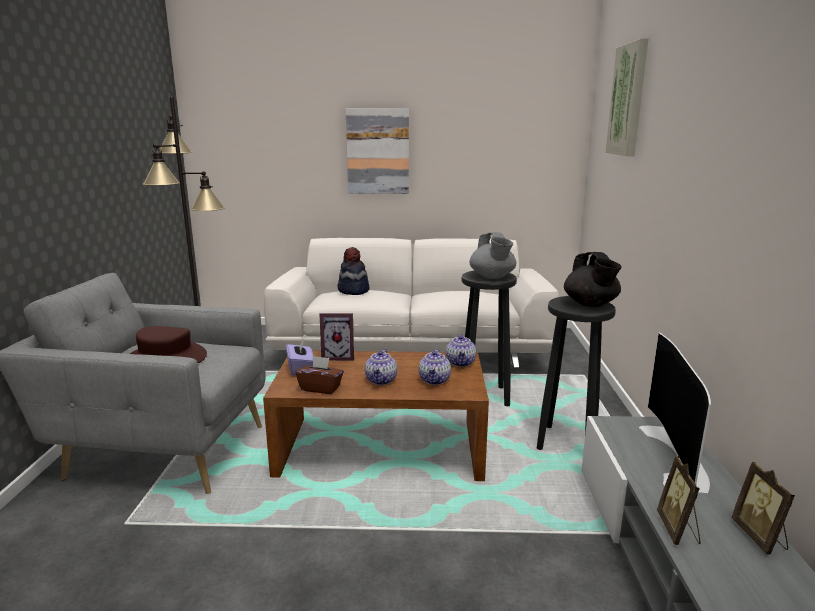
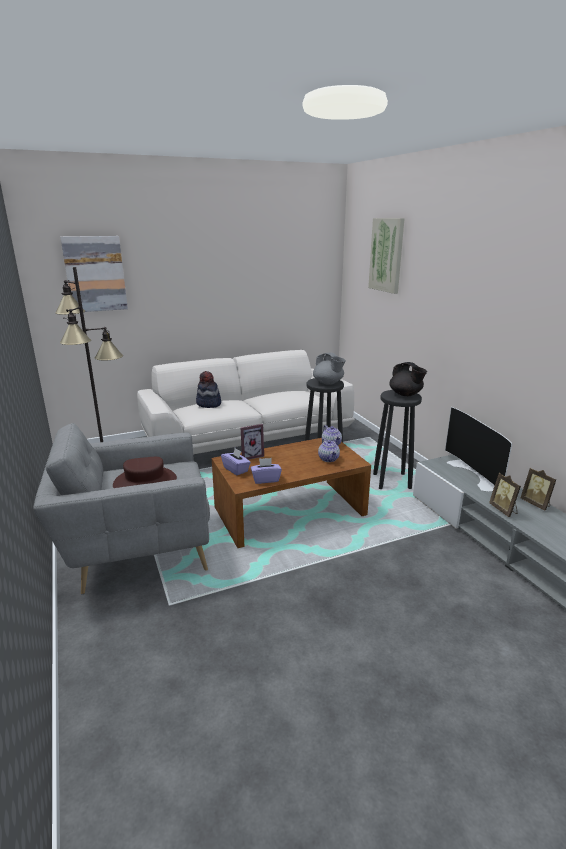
camera: 25 degrees left, 5 degrees up
brown tissue box [295,356,344,394] -> purple tissue box [251,458,282,484]
picture [346,108,409,194] -> picture moved to [60,236,128,312]
teapot [365,349,397,385] -> none

